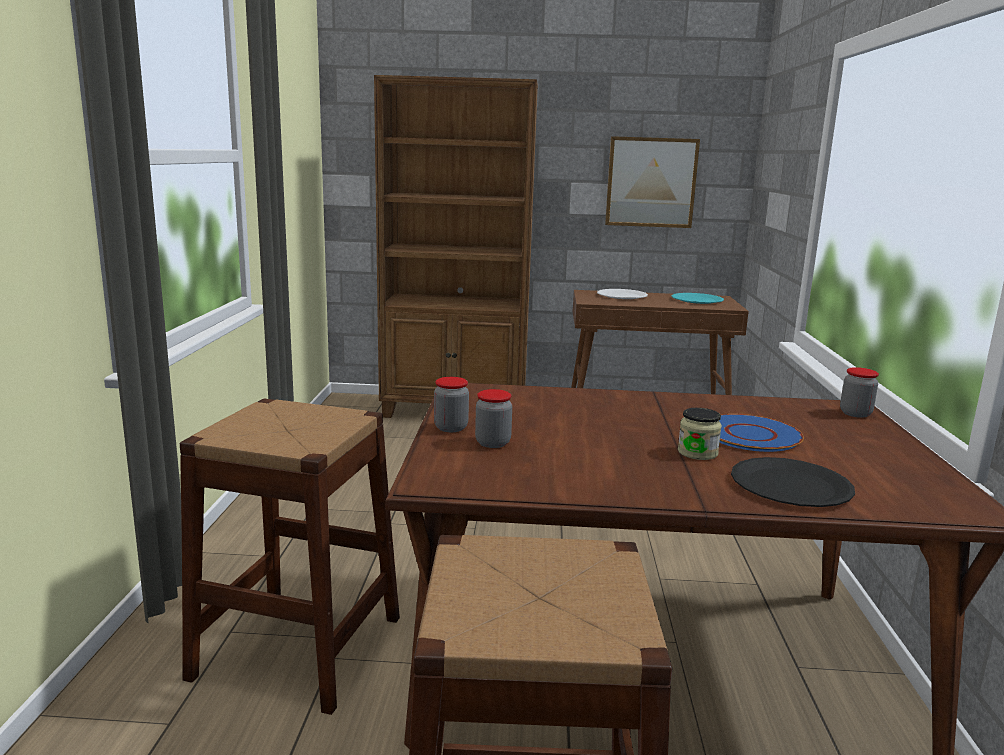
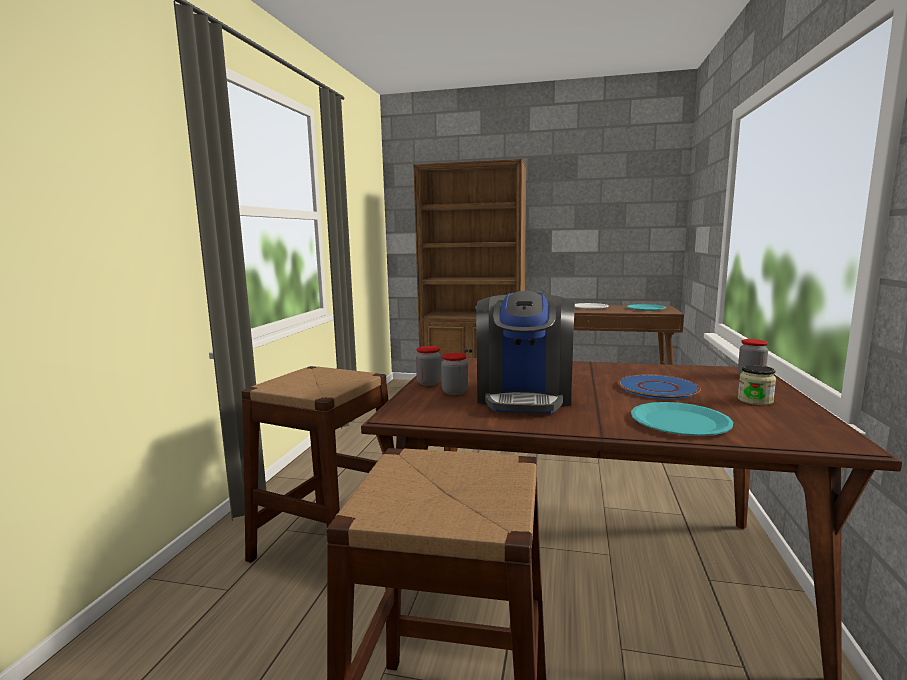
camera: 10 degrees right, 5 degrees down
picture [605,136,700,228] -> none
jar [678,408,722,460] -> jar moved to [738,365,776,405]
black plate [731,457,855,507] -> turquoise plate [631,402,733,436]
none -> coffee machine [476,291,575,413]

